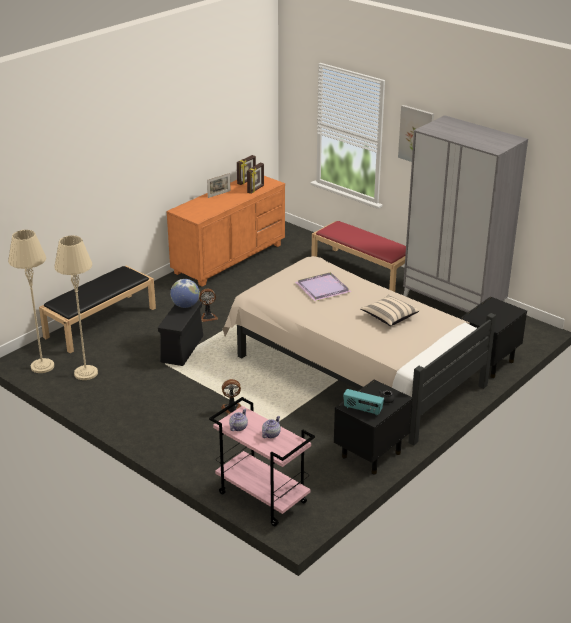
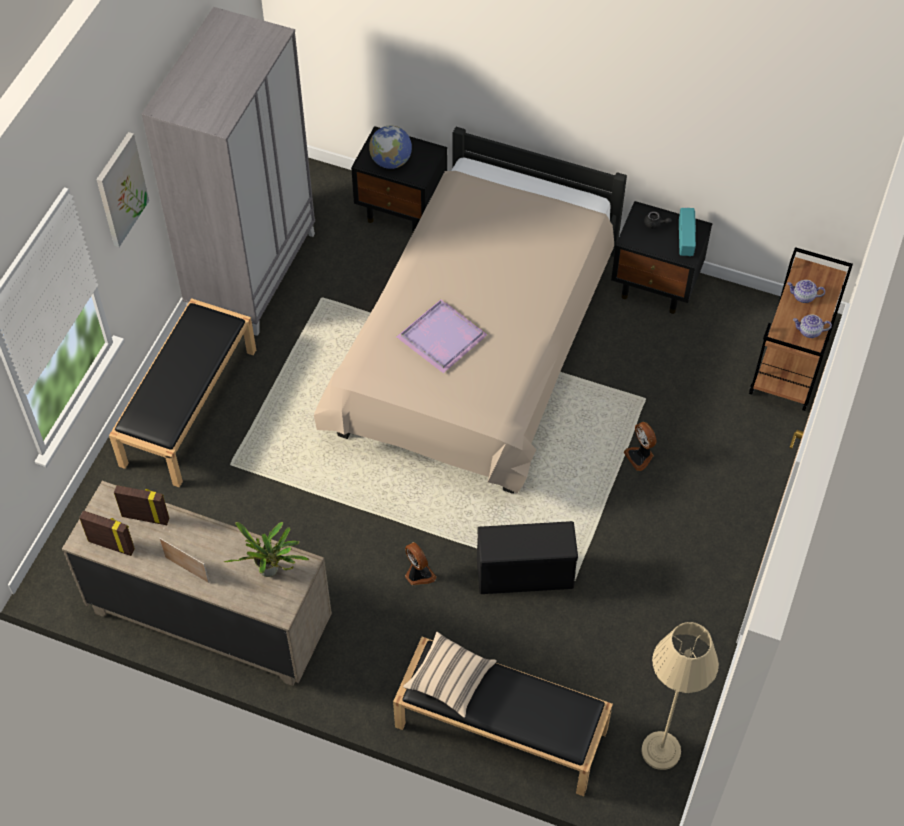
camera: 110 degrees left, 25 degrees up
beige floor lamp [55,235,98,380] -> none
orange dresser [167,176,285,287] -> beige dresser [62,481,332,686]
globe [170,279,200,308] -> globe moved to [369,126,412,169]
pink cart [209,397,315,527] -> brown cart [749,247,853,411]
red bench [311,221,406,292] -> black bench [109,298,256,488]
beige pillow [360,295,419,326] -> beige pillow moved to [403,632,497,718]
none -> potted plant [224,522,309,577]

